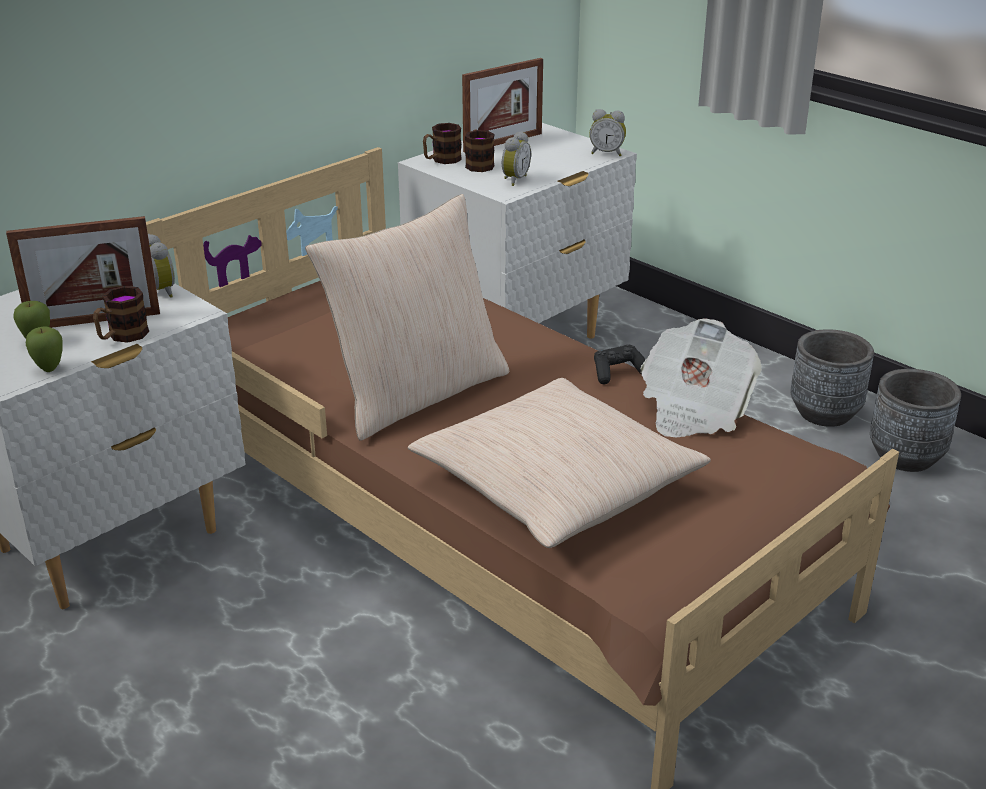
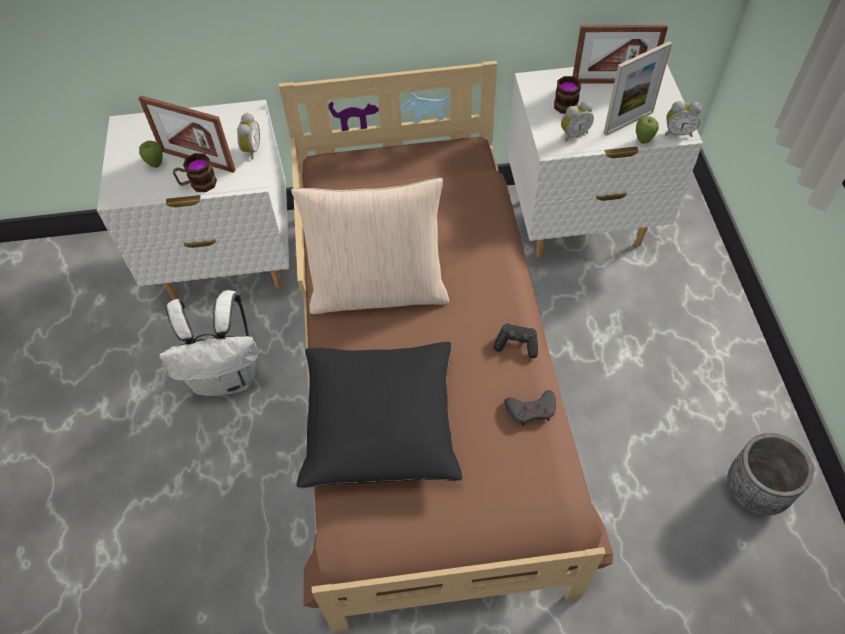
camera: 40 degrees right, 25 degrees up
apple [26,326,63,372] -> apple moved to [636,116,659,144]
beige pillow [407,378,711,548] -> black pillow [297,342,463,488]
mug [423,123,462,164] -> none
alarm clock [589,109,626,156] -> alarm clock turned 45 degrees counterclockwise [665,101,702,137]
newspaper [640,319,762,437] -> grey game controller [504,390,556,426]
grey planter [790,329,874,427] -> none
none -> white backpack [159,290,258,396]
none -> picture frame [603,41,672,136]

